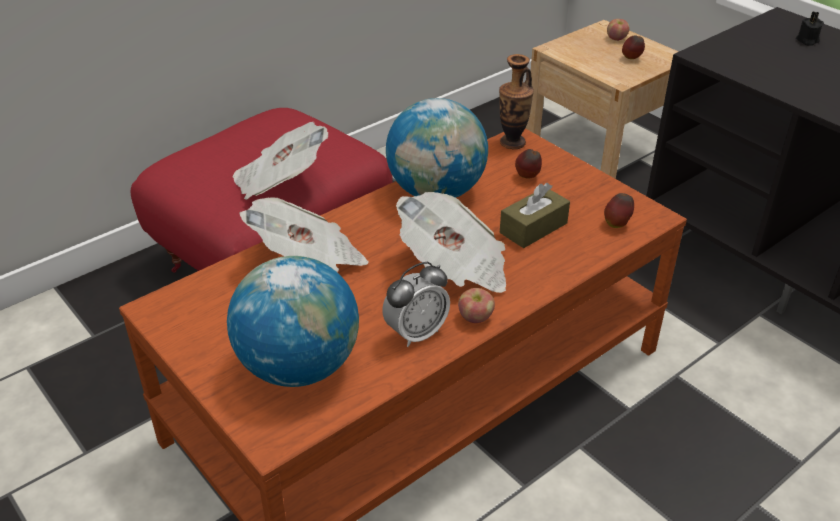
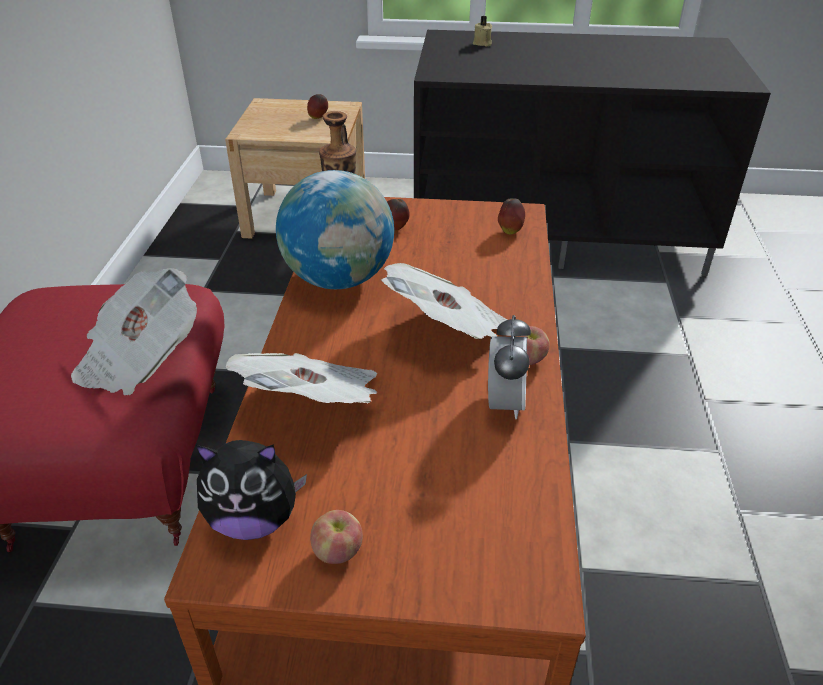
camera: 45 degrees left, 0 degrees up
globe [227,256,359,387] -> none
brown tissue box [500,183,570,248] -> none
apple [607,19,630,41] -> apple moved to [310,510,363,564]
black candle [796,11,824,46] -> beige candle [473,16,492,46]
none -> plush toy [196,440,307,540]

